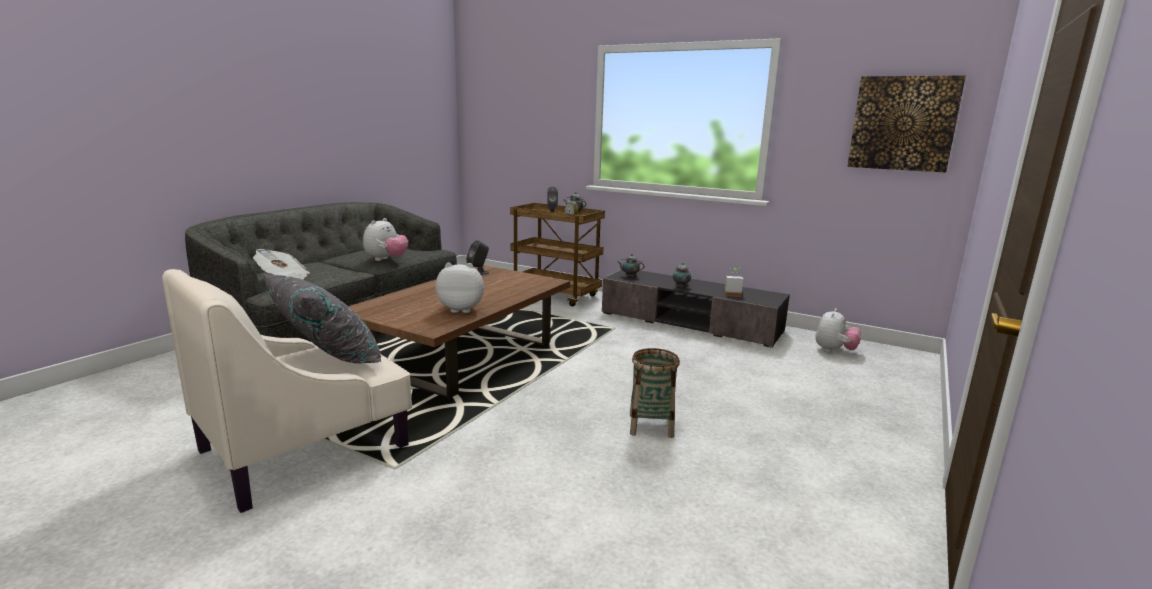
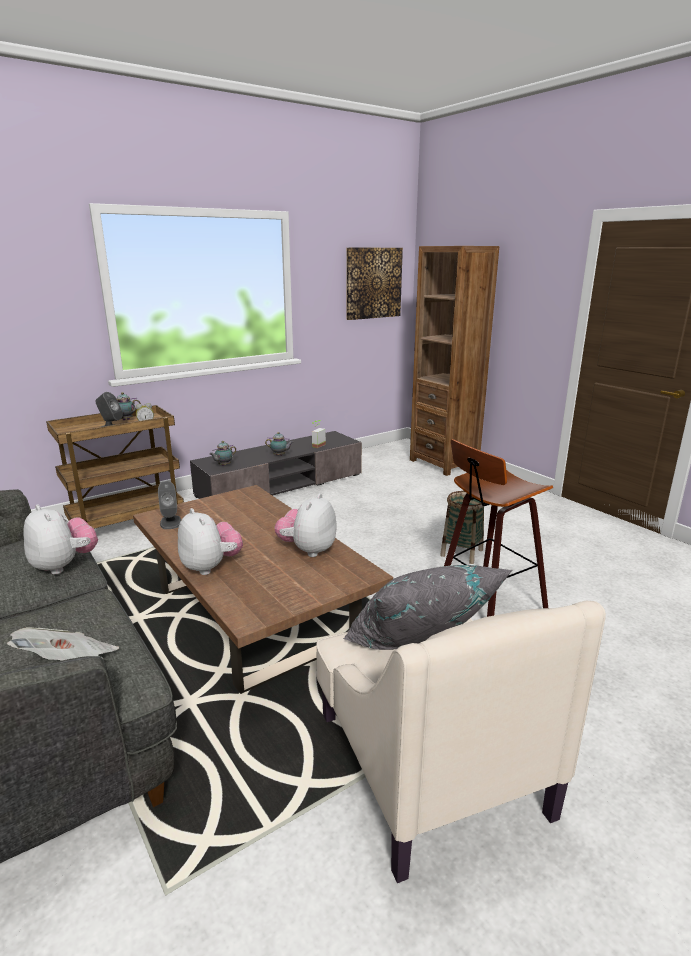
camera: 65 degrees left, 5 degrees up
plush toy [815,308,861,353] -> plush toy moved to [178,508,243,575]
none -> brown bookcase [410,246,499,476]
none -> stool [444,439,553,617]

